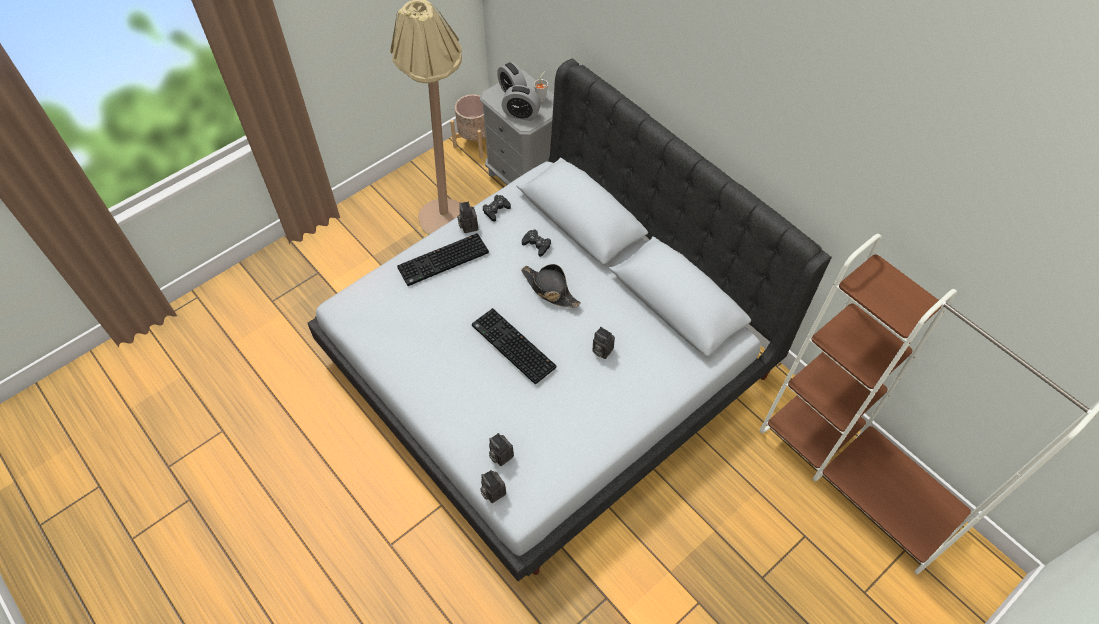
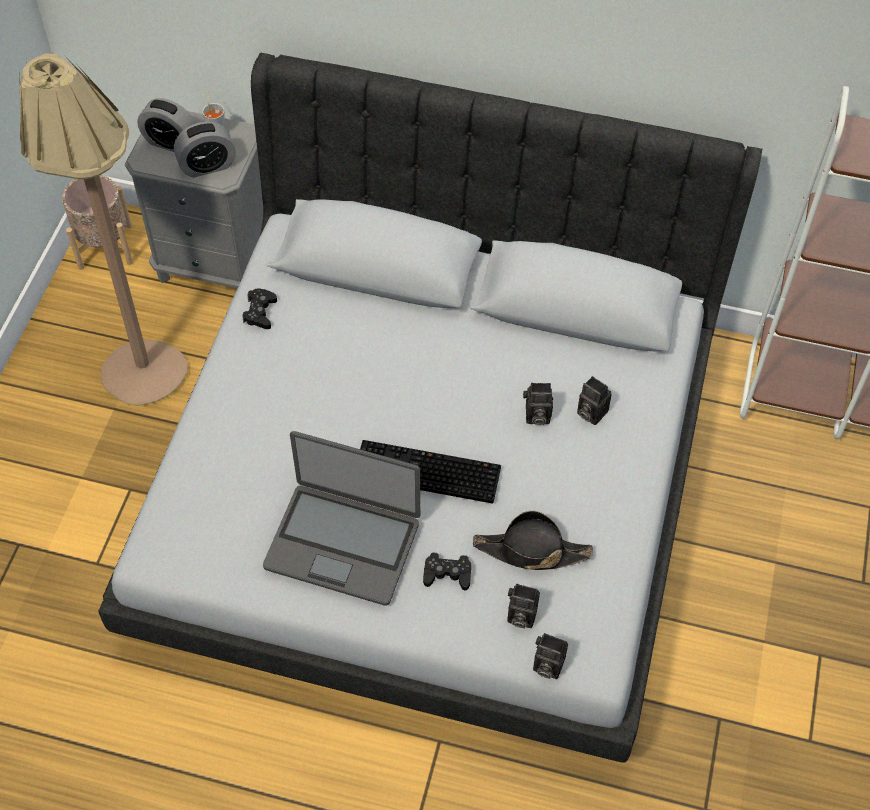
camera: 35 degrees left, 0 degrees up
keyboard [397,233,489,286] -> none
camera [457,201,478,233] -> camera moved to [577,376,612,425]
black hat [521,264,581,308] -> black hat moved to [473,511,593,570]
black game controller [522,229,551,257] -> black game controller moved to [423,552,471,591]
none -> laptop [263,431,420,606]

